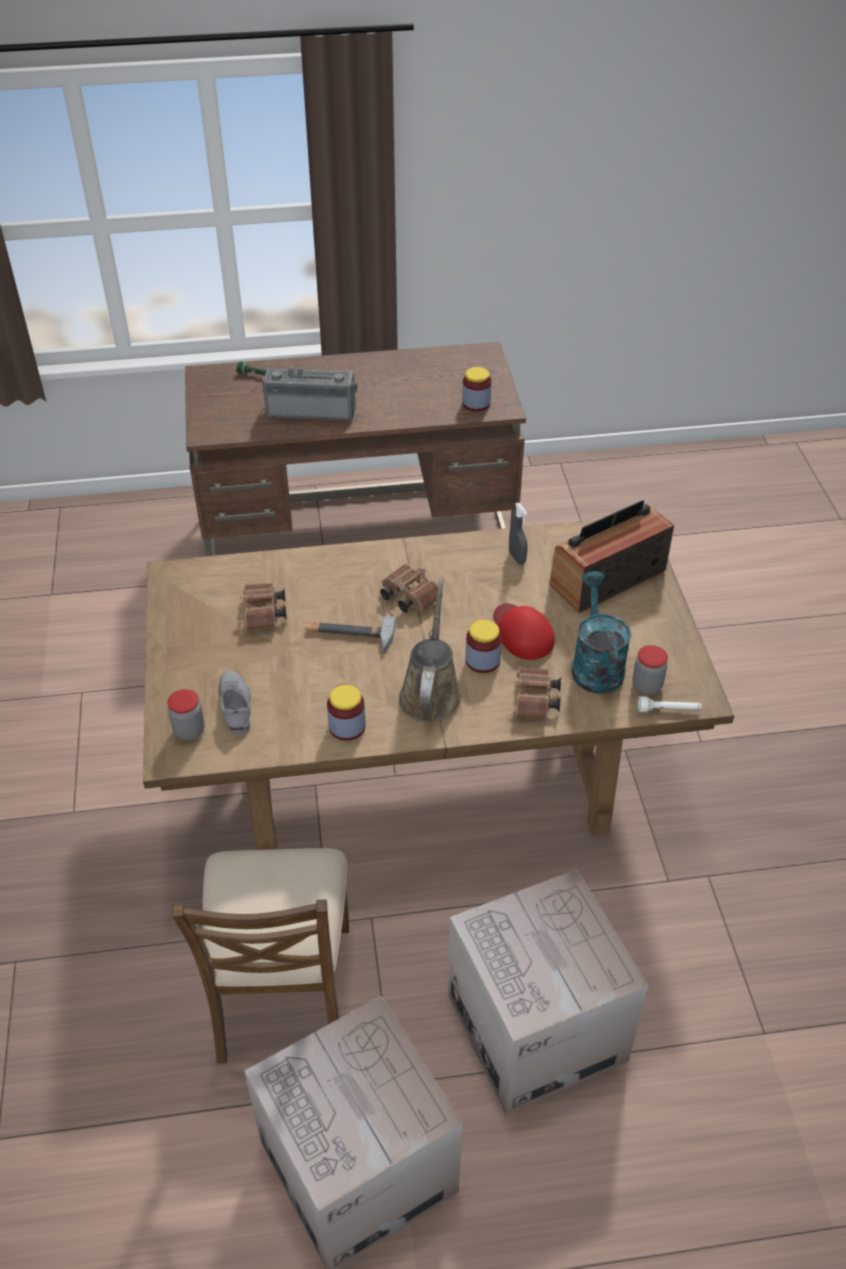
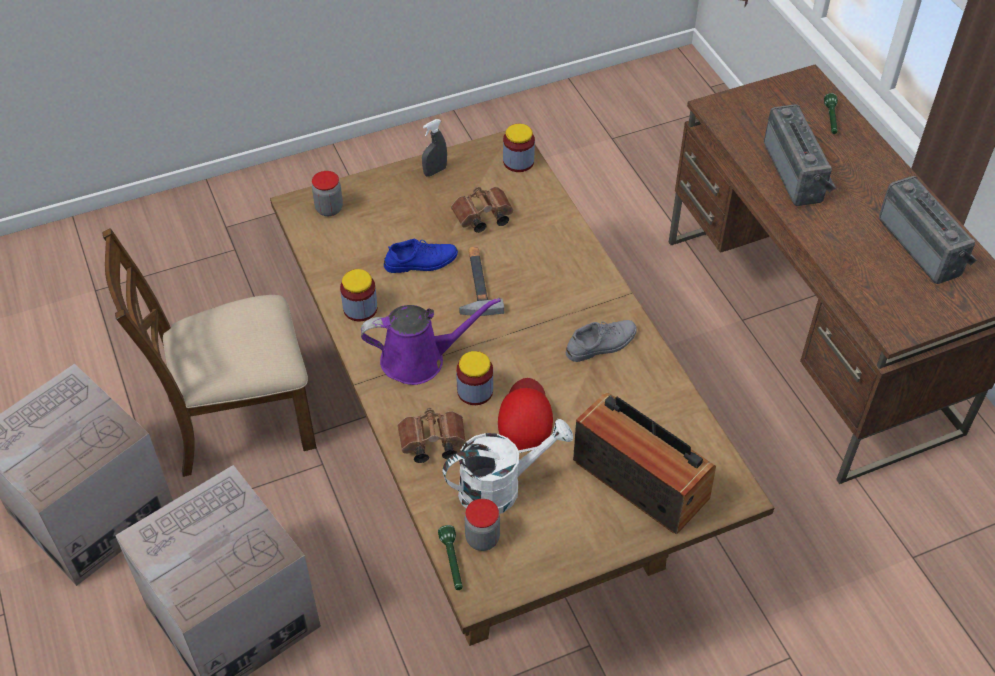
camera: 75 degrees right, 5 degrees up
grey shoe [219,670,251,735] -> grey shoe moved to [566,320,637,362]
brown binoculars [380,564,443,613] -> none
brown watering can [399,579,462,723] -> purple watering can [361,298,501,385]
jar [462,367,491,412] -> jar moved to [503,124,535,172]
red cap [493,603,555,660] -> red cap turned 45 degrees counterclockwise [498,378,553,450]
grey spray bottle [509,503,528,565] -> grey spray bottle moved to [422,119,447,177]
turquoise watering can [571,571,631,694] -> white watering can [443,419,573,514]
white flashlight [637,696,701,712] -> green flashlight [438,525,462,590]
none -> blue shoe [384,239,458,273]
none -> radio [879,176,977,284]

